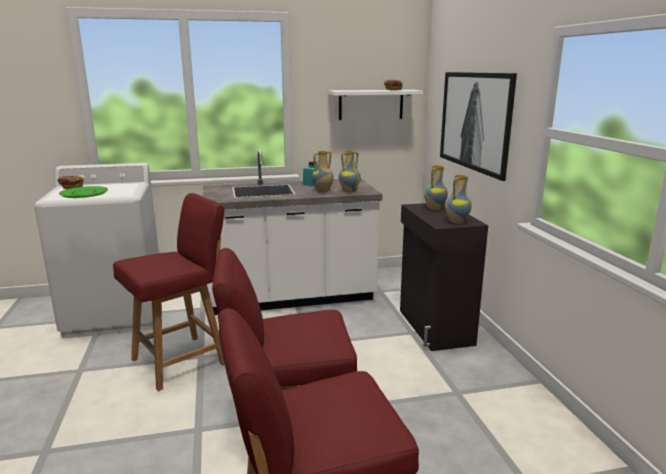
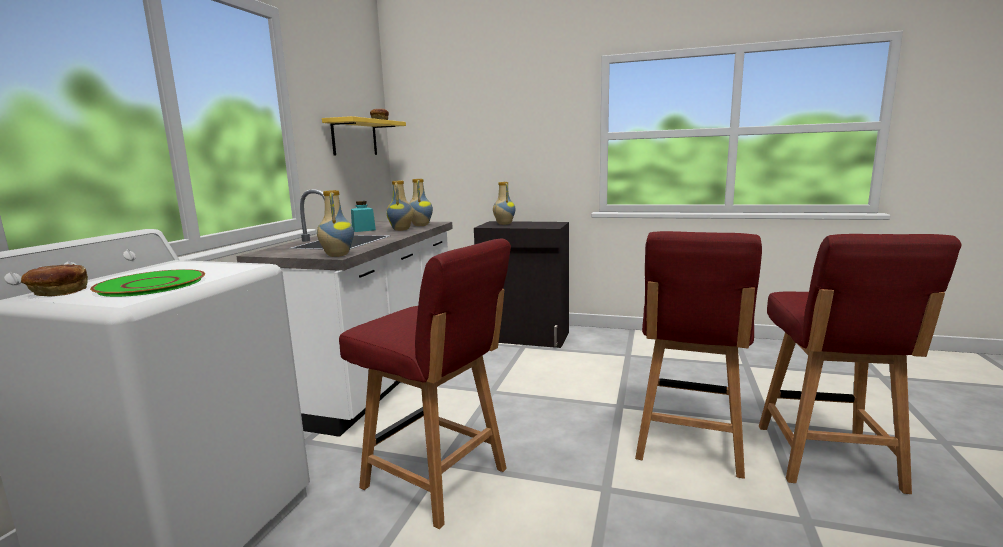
camera: 60 degrees left, 5 degrees down
red chair [113,193,225,391] -> red chair turned 135 degrees clockwise [339,239,511,529]
white shelf [328,90,423,120] -> yellow shelf [322,116,406,156]
picture [440,72,517,181] -> none
vase [445,175,472,224] -> vase moved to [317,190,354,257]

